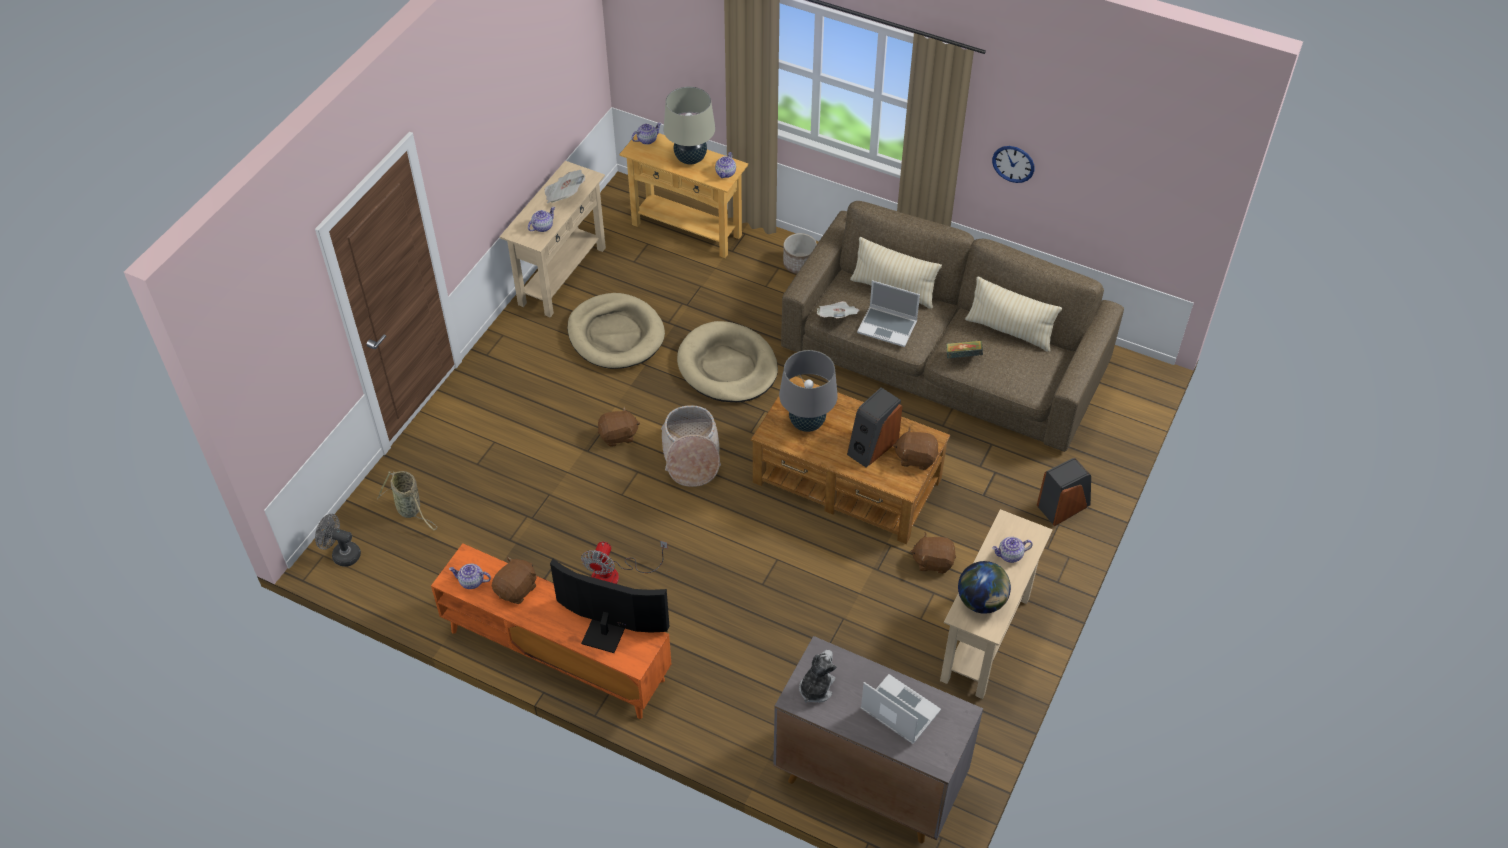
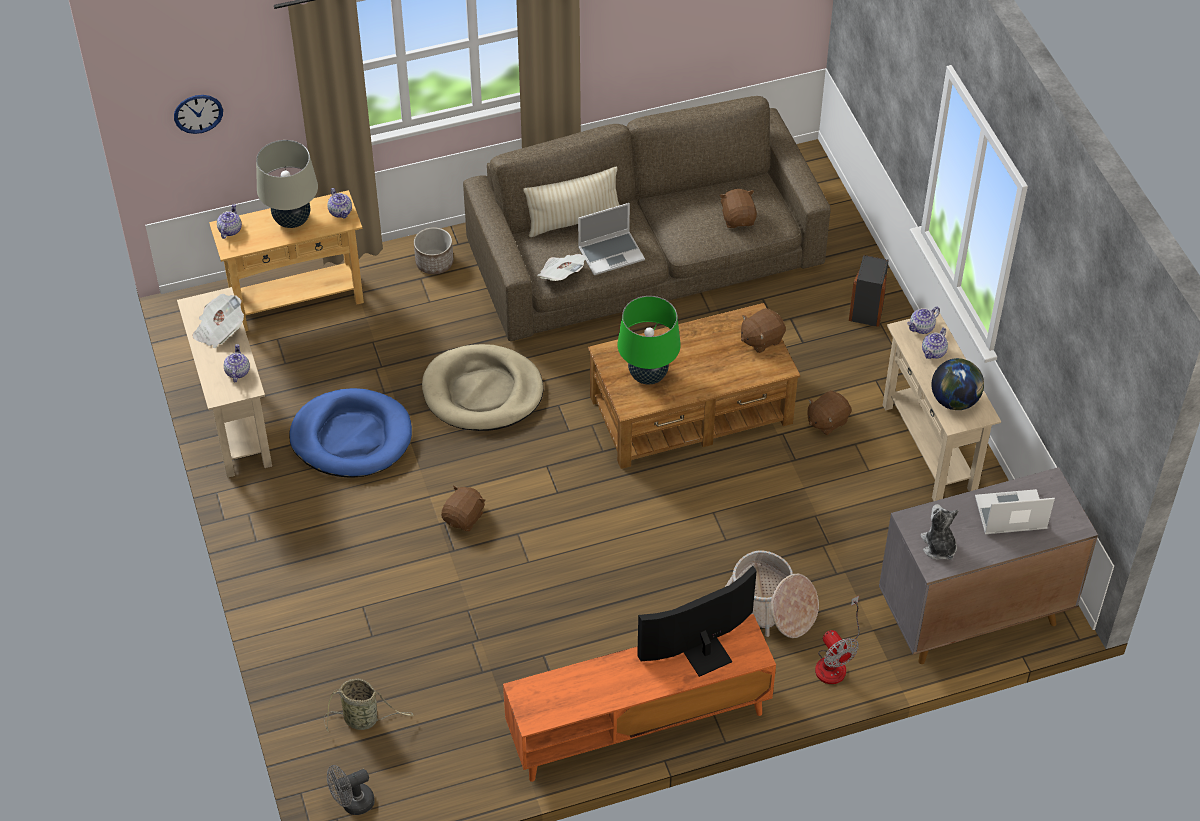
camera: 45 degrees left, 0 degrees up
teapot [449,564,491,589] -> teapot moved to [907,306,940,334]
brown plush toy [492,556,537,604] -> brown plush toy moved to [719,189,757,228]
beige dog bed [567,293,665,369] -> blue dog bed [289,388,412,478]
fan [581,541,668,584] -> fan moved to [815,596,860,684]
basket [661,405,721,487] -> basket moved to [725,551,819,638]
grey table lamp [779,350,838,432] -> green table lamp [617,296,681,384]
speaker [847,387,902,468] -> none
book [946,340,983,359] -> none
beige pillow [965,276,1062,352] -> none
wall clock [992,146,1034,183] -> wall clock moved to [174,95,223,134]

